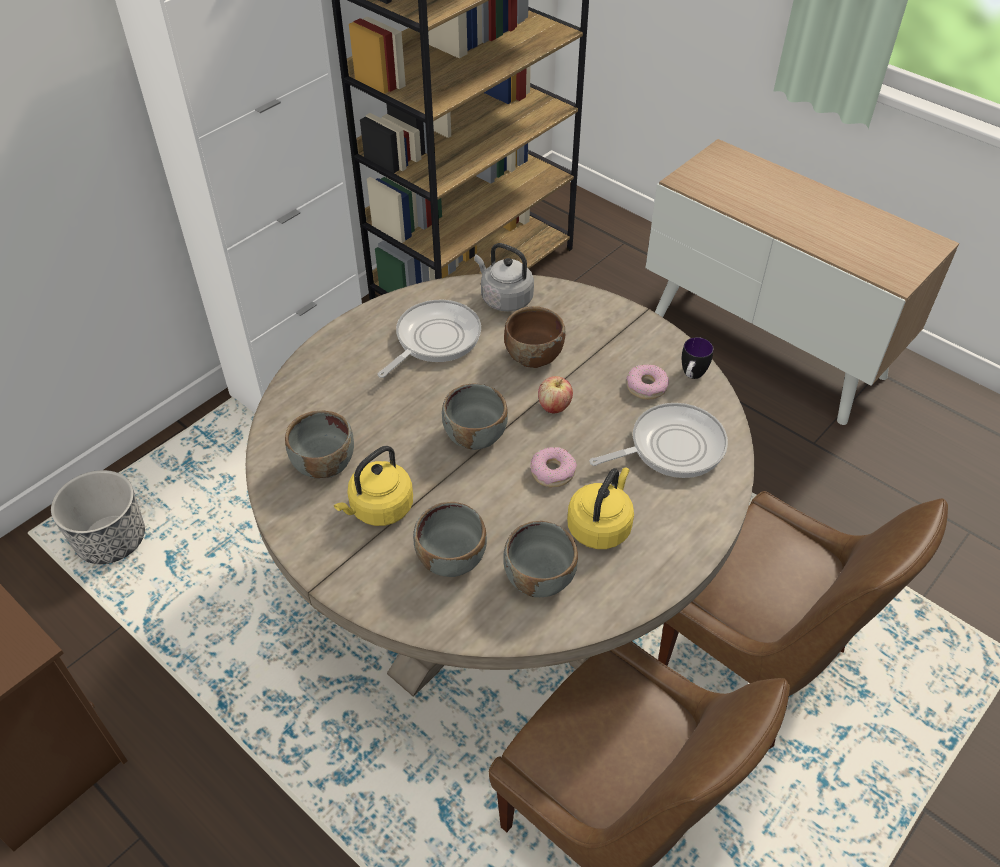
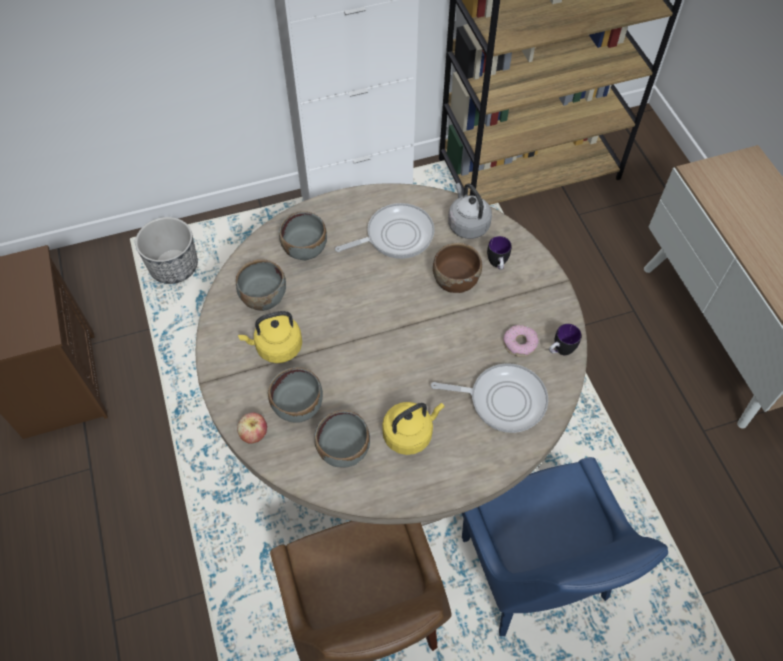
camera: 30 degrees right, 10 degrees up
grey bowl [442,383,508,450] -> grey bowl moved to [279,211,327,260]
donut [530,447,577,487] -> none
apple [538,376,573,413] -> apple moved to [237,413,267,444]
brown chair [658,491,948,748] -> blue chair [462,457,668,636]
none -> mug [487,236,512,270]

